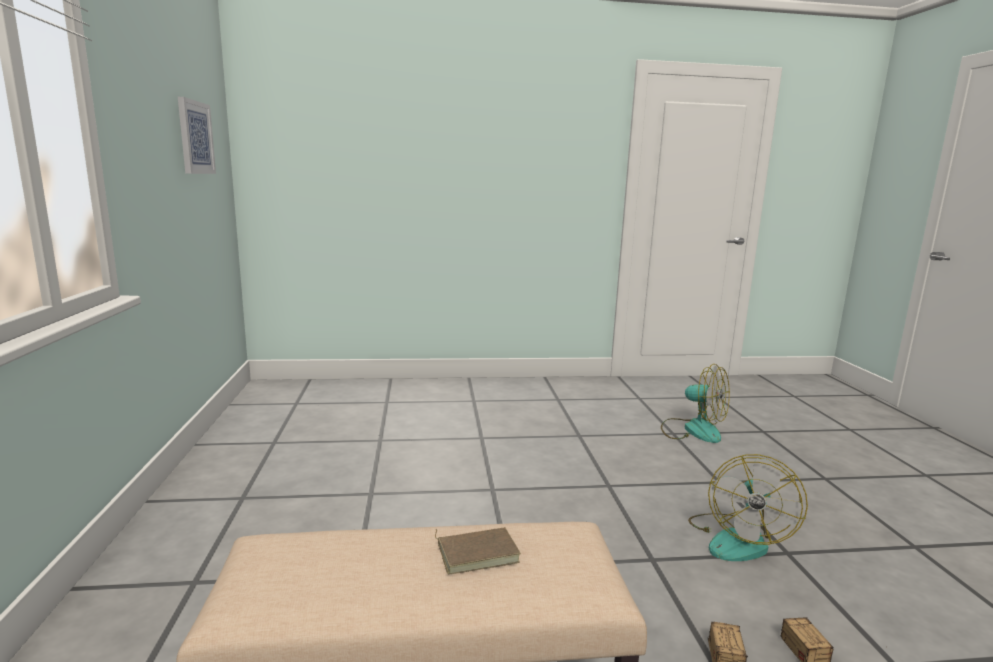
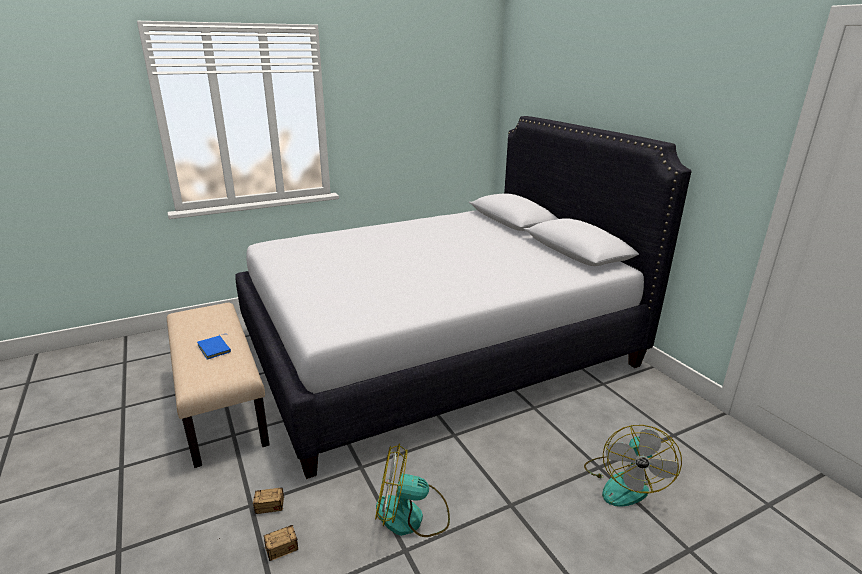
camera: 70 degrees right, 10 degrees up
picture [178,97,216,174] -> none
brown book [435,527,521,574] -> blue book [197,335,231,359]
none -> white bed [236,116,692,479]

